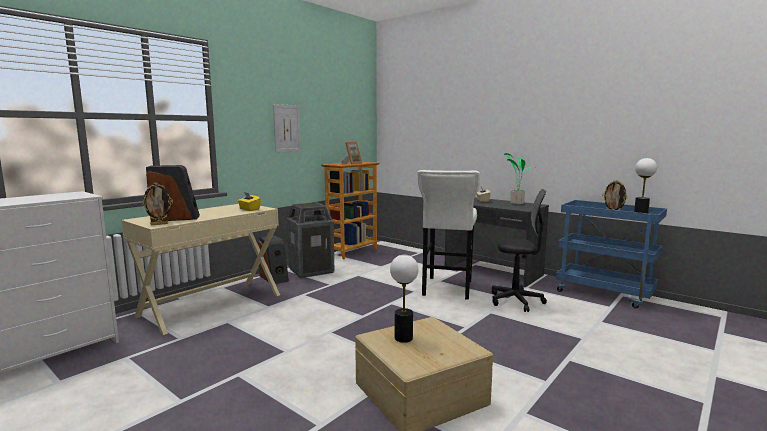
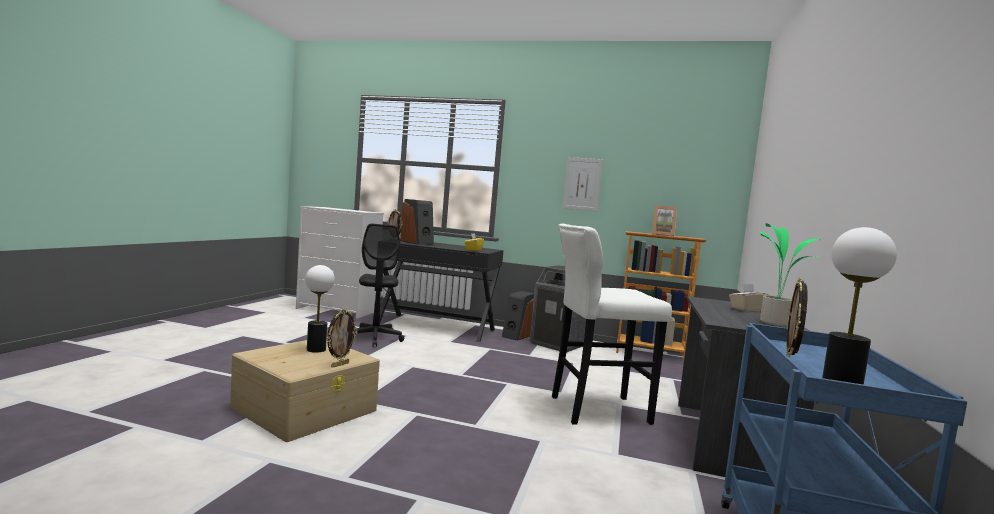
camera: 65 degrees right, 5 degrees down
beige desk [122,204,280,335] -> black desk [380,241,504,342]
black office chair [492,189,547,312] -> black office chair moved to [355,224,404,347]
none -> picture frame [327,309,357,368]

